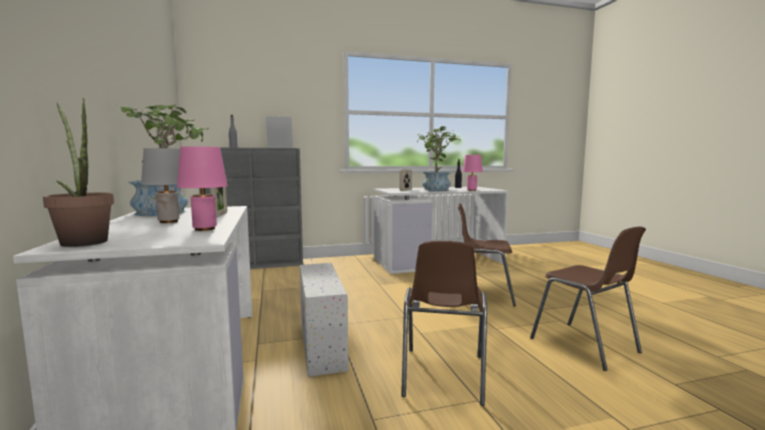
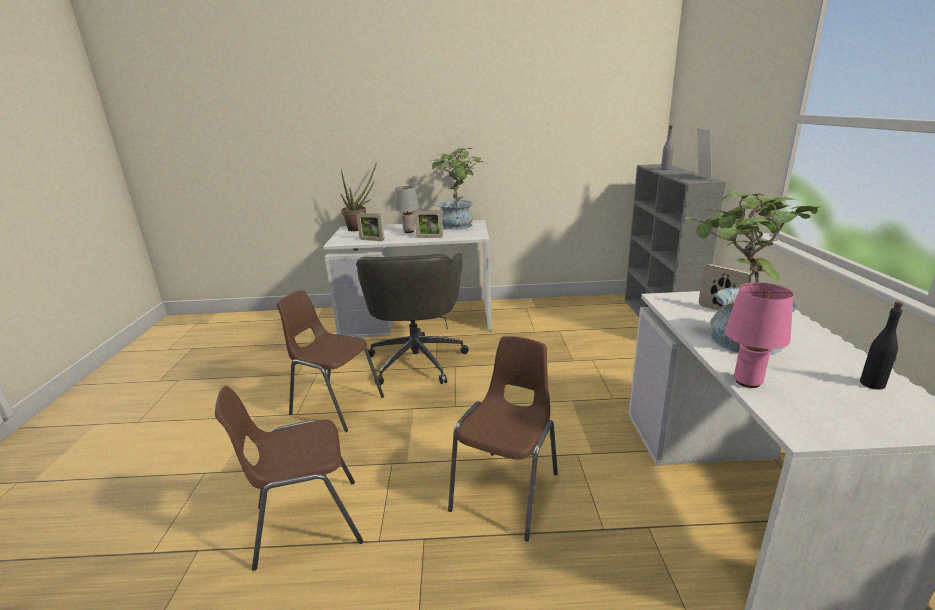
camera: 105 degrees right, 15 degrees up
pink table lamp [177,146,228,231] -> picture frame [356,213,384,241]
white storage box [300,263,349,377] -> grey office chair [356,253,469,385]

